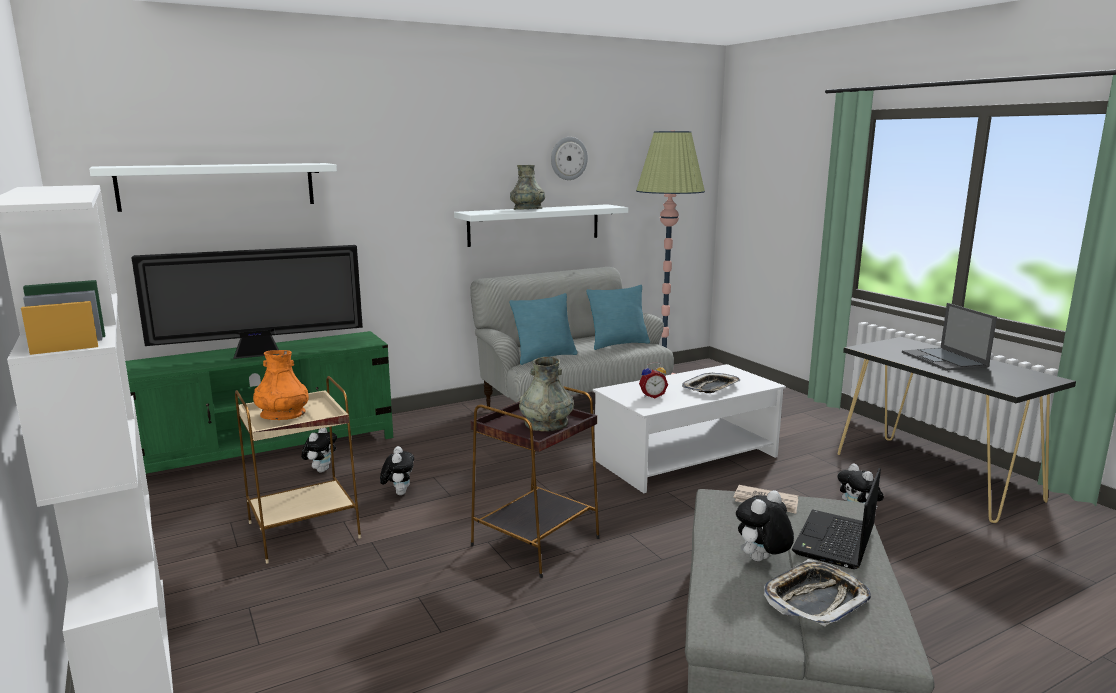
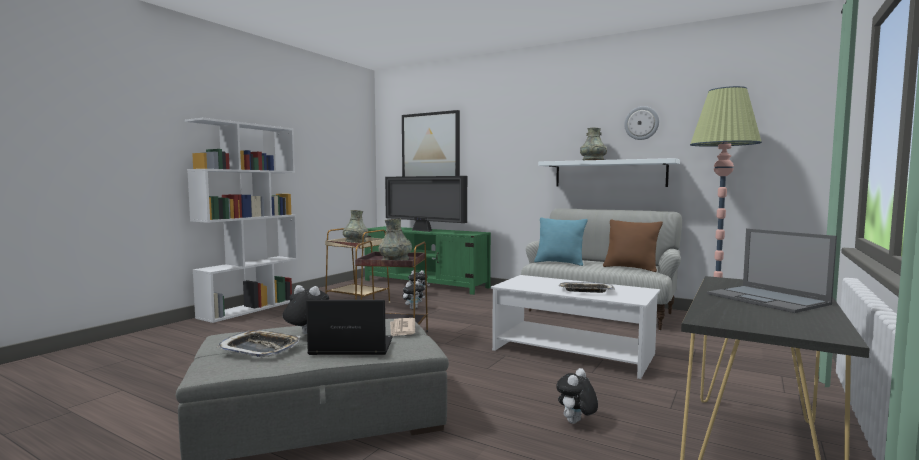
camera: 60 degrees right, 10 degrees down
white shelf [89,163,337,212] -> picture [402,110,460,177]
orange vase [253,350,309,420] -> grey vase [343,210,368,243]
turquoise pillow [587,285,650,350] -> brown pillow [603,219,663,272]
alarm clock [639,362,668,398] -> none
laptop [902,303,997,371] -> laptop turned 75 degrees counterclockwise [707,229,837,313]

